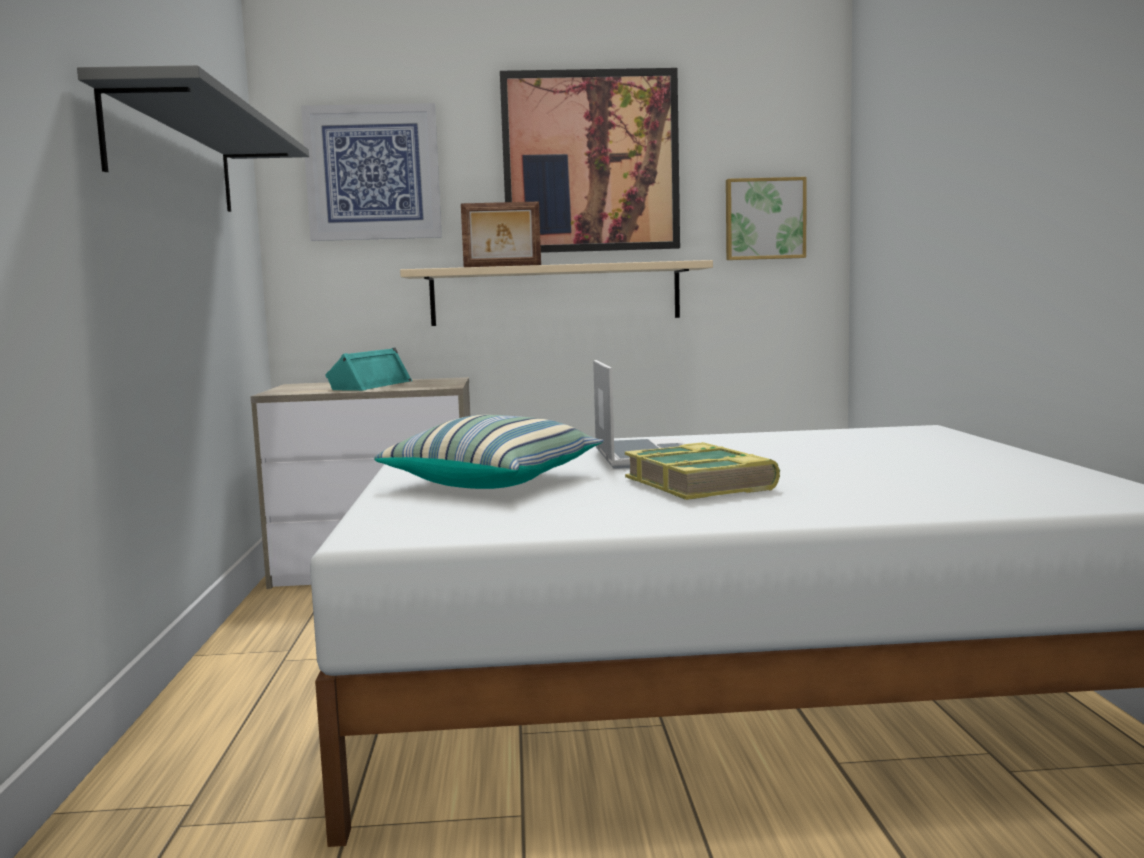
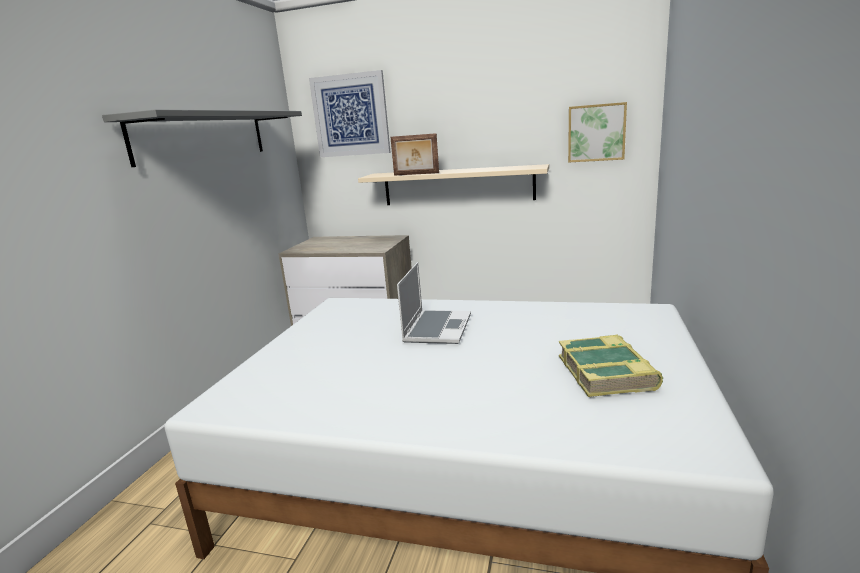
camera: 20 degrees right, 10 degrees up
turquoise speaker [325,348,412,391] -> none
pillow [374,415,604,489] -> none
picture [500,68,680,253] -> none
book [625,442,780,500] -> book moved to [559,334,663,397]

